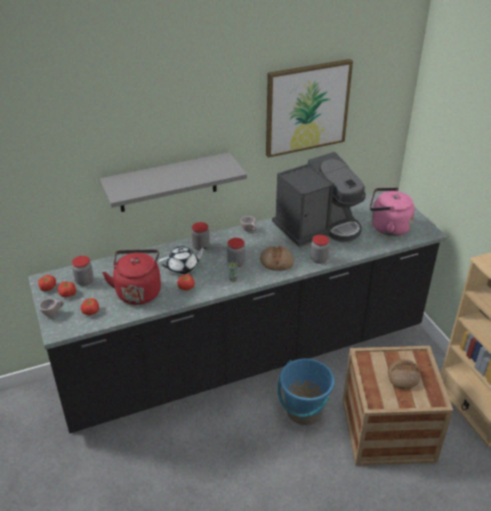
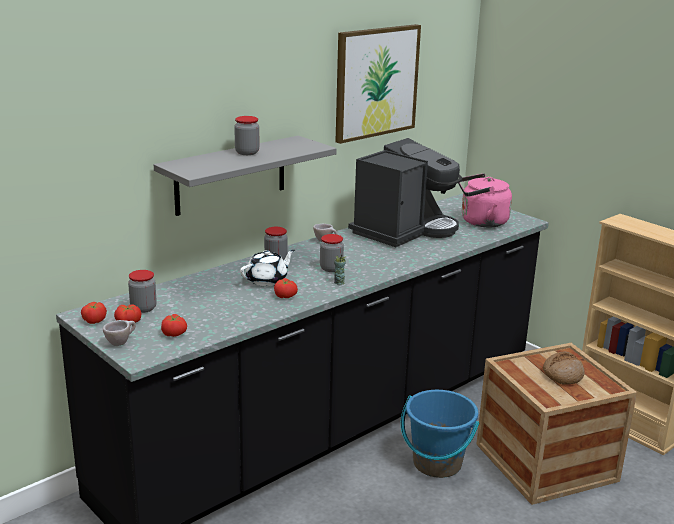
camera: 20 degrees left, 15 degrees down
red kettle [102,249,161,305] -> none
bread [260,246,294,271] -> none
jar [310,235,330,264] -> jar moved to [234,116,259,155]

